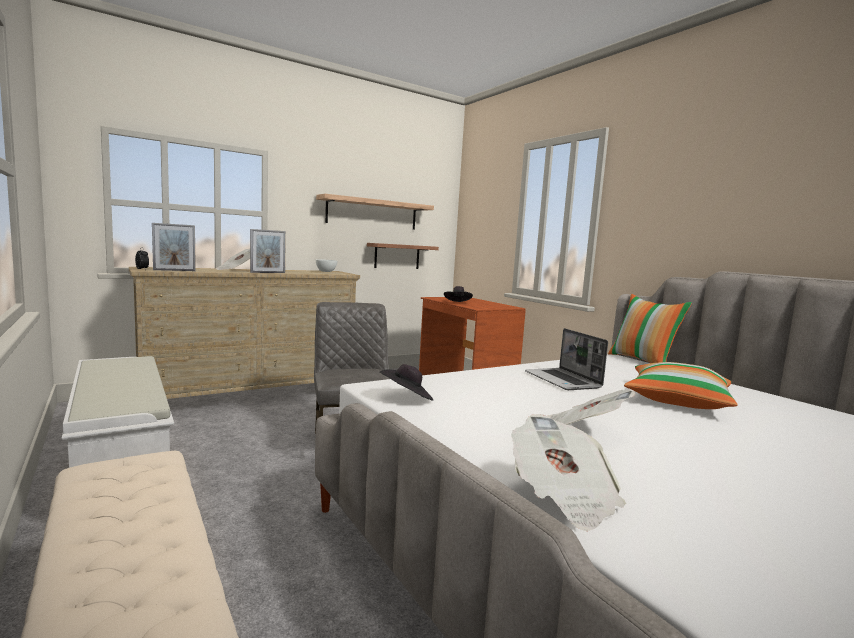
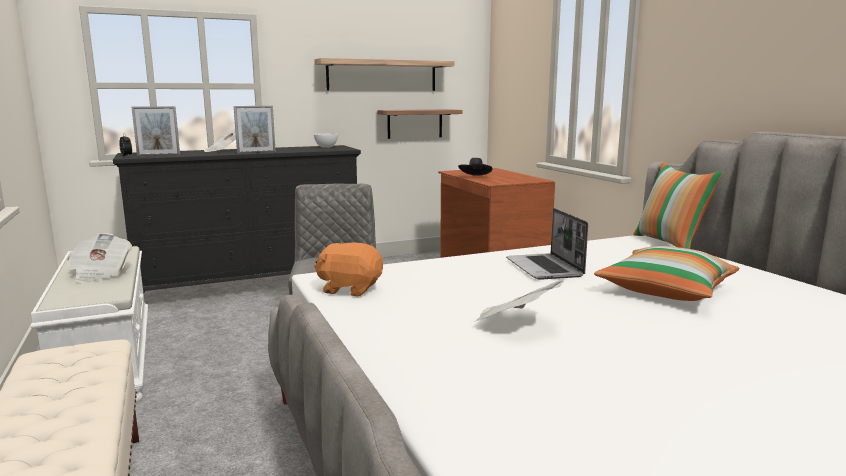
camera: 10 degrees right, 5 degrees up
beige dresser [129,267,360,399] -> black dresser [113,145,361,293]
black hat [379,364,433,401] -> orange plush toy [314,242,383,296]
newspaper [511,414,626,532] -> newspaper moved to [67,233,132,283]

